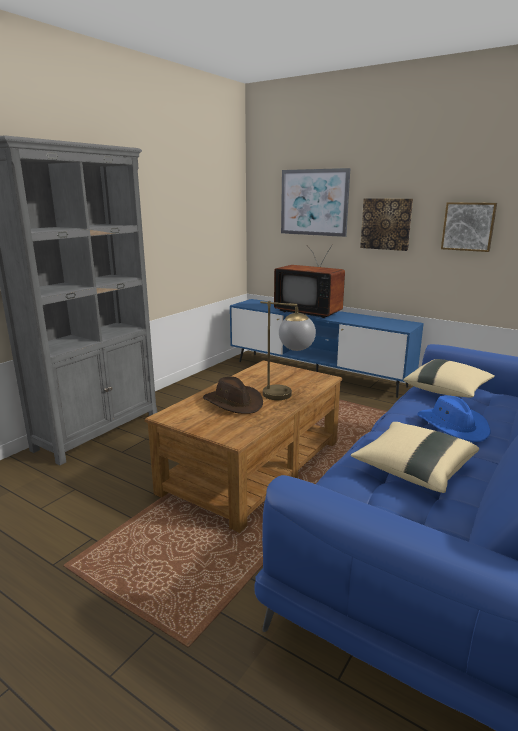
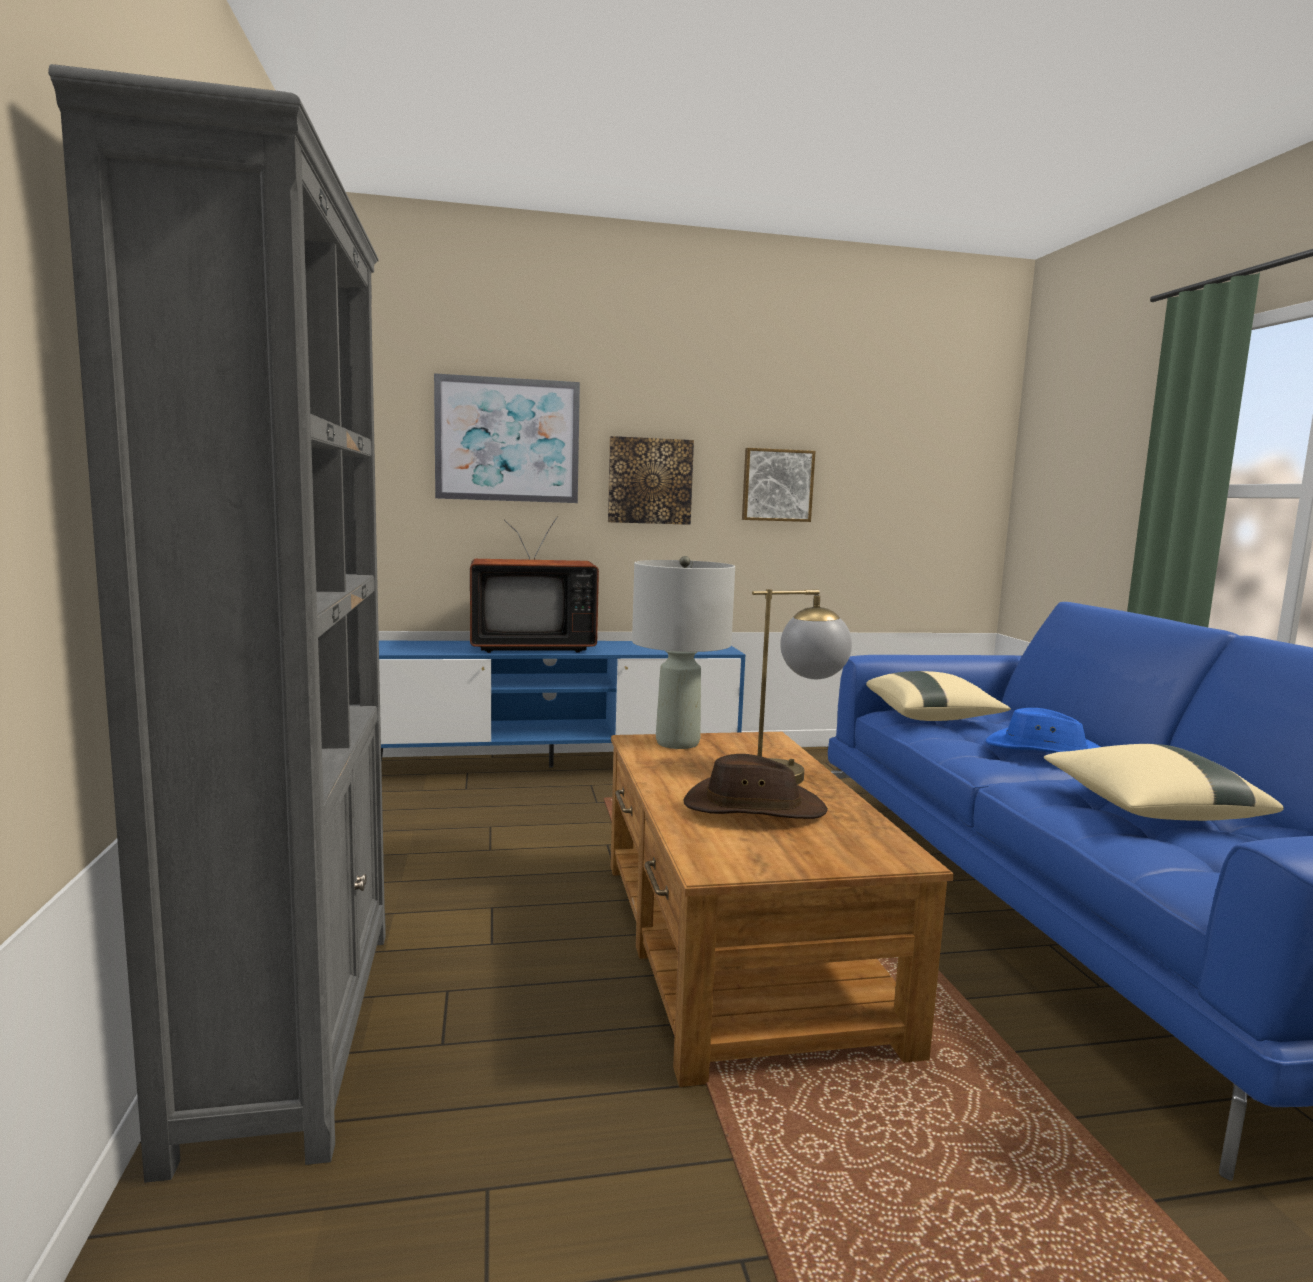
camera: 45 degrees left, 10 degrees down
none -> grey table lamp [632,556,735,749]

